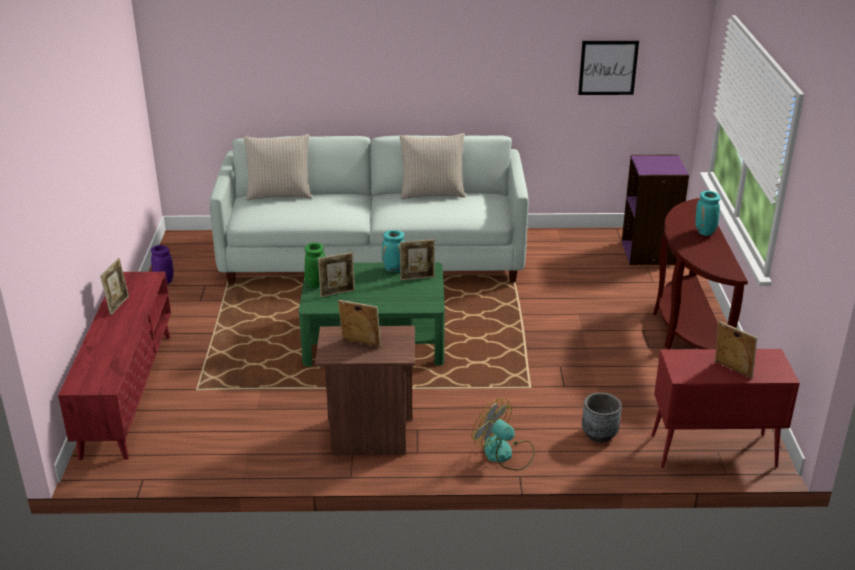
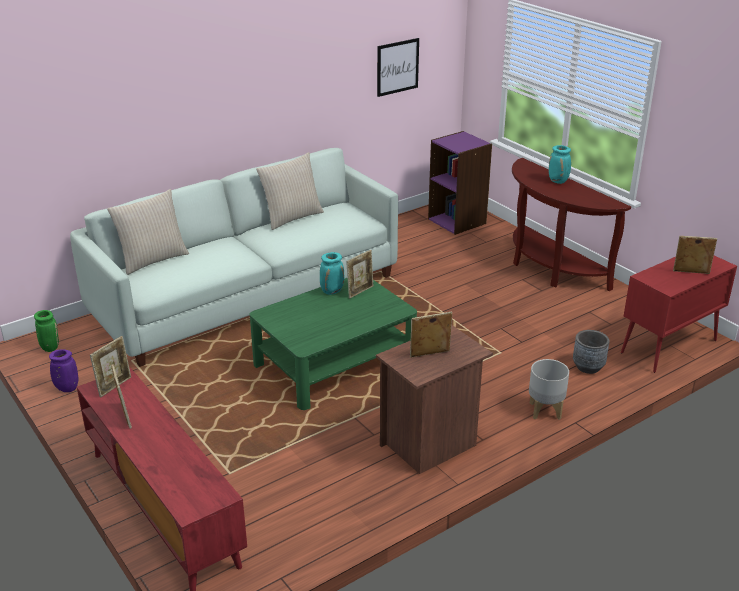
camera: 35 degrees left, 0 degrees up
green vase [304,243,326,287] -> green vase moved to [34,310,59,352]
picture frame [318,252,355,297] -> picture frame moved to [90,336,131,397]
fan [472,398,535,471] -> grey planter [529,359,569,420]

